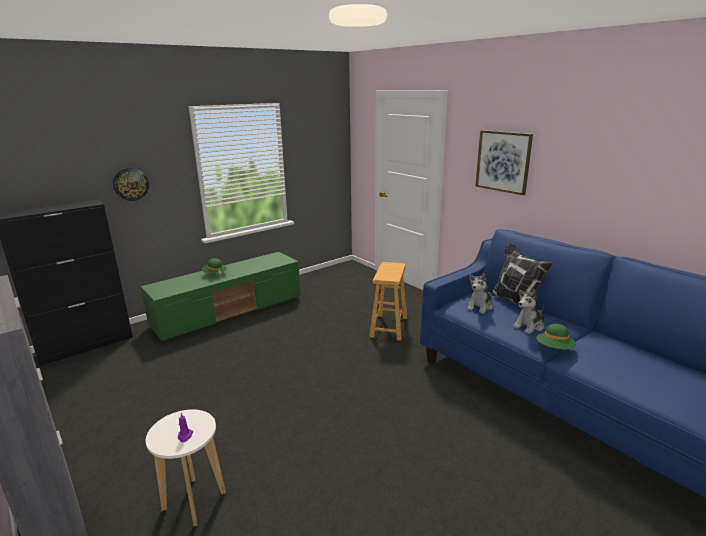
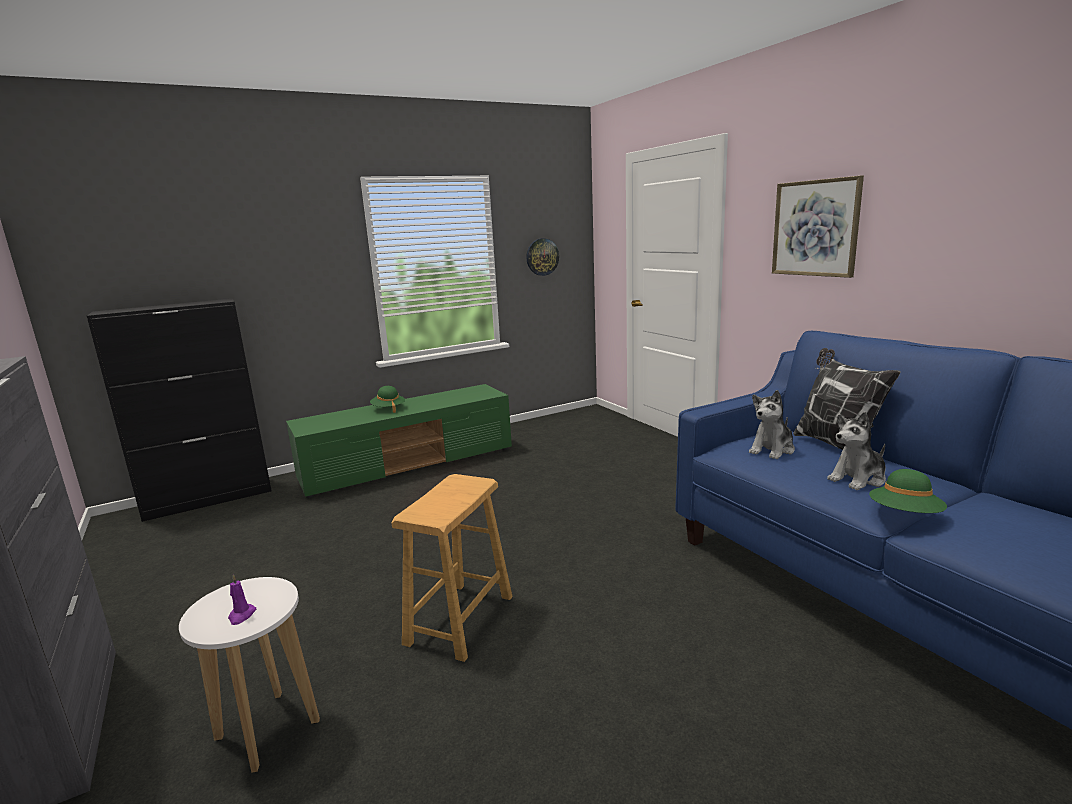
camera: 10 degrees right, 5 degrees down
wall clock [113,168,149,201] -> wall clock moved to [526,238,559,276]
brown stool [369,262,407,341] -> brown stool moved to [392,474,513,662]

